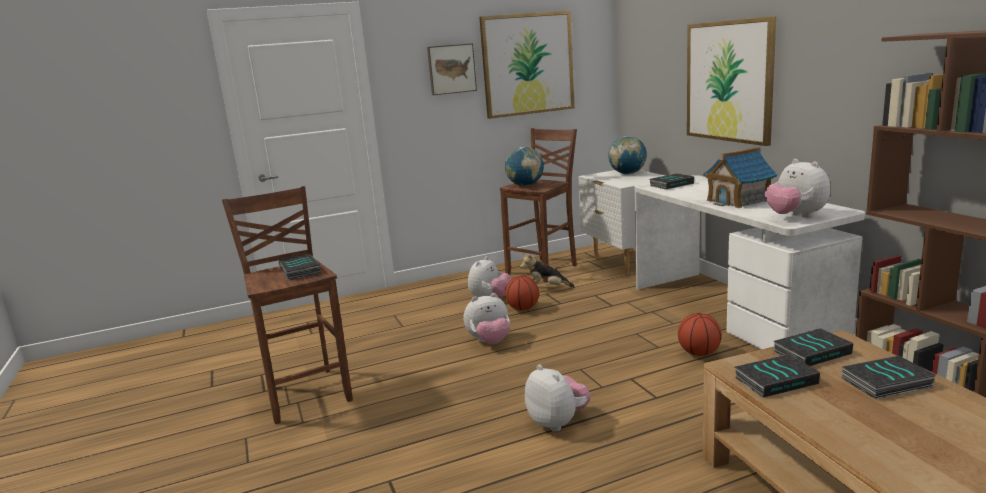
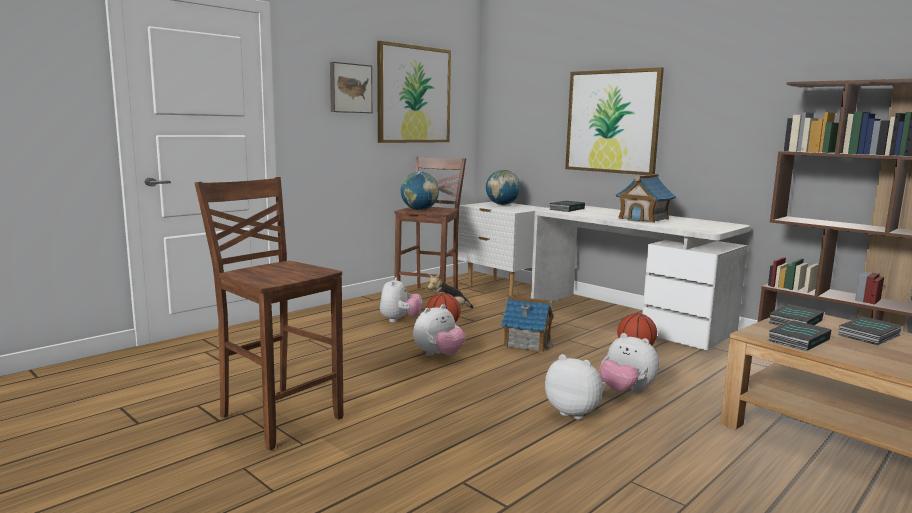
camera: 25 degrees left, 5 degrees down
book [278,253,321,280] -> none
plush toy [765,159,830,218] -> plush toy moved to [600,333,659,392]
none -> toy house [501,296,554,353]

